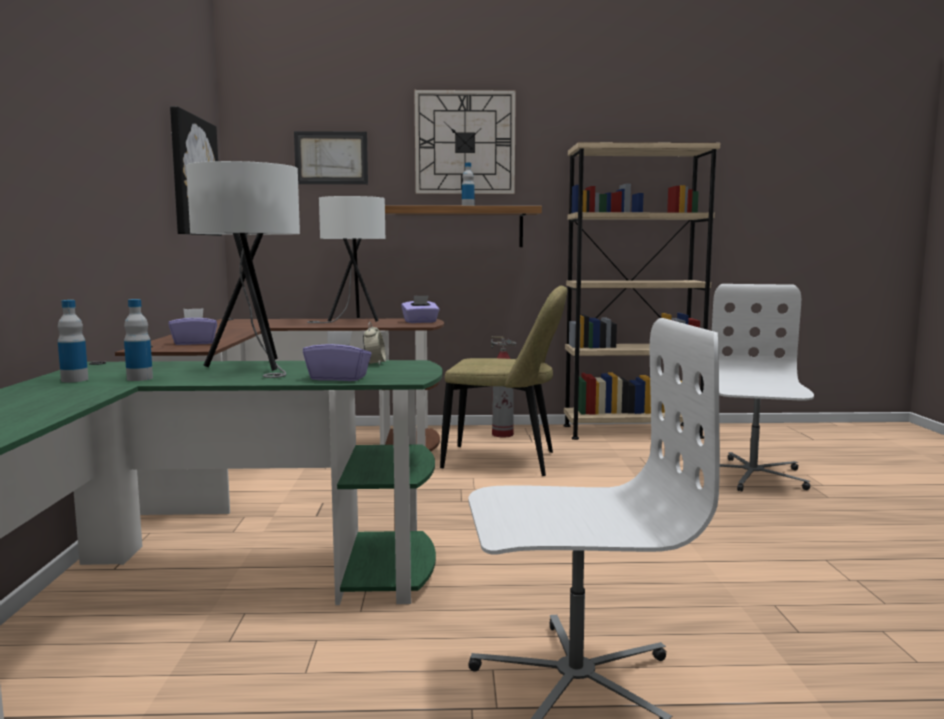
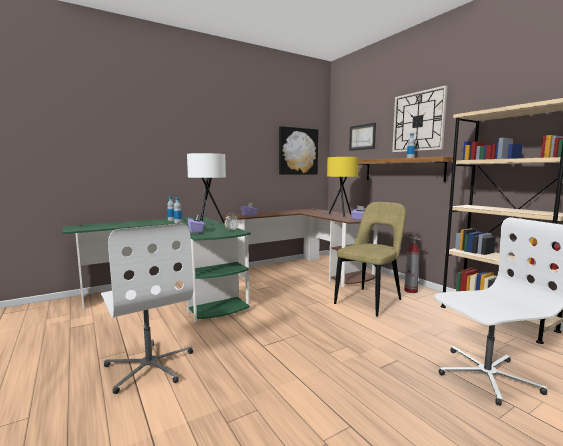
camera: 60 degrees right, 0 degrees up
white table lamp [307,196,385,323] -> yellow table lamp [322,157,359,216]
beige chair [440,286,567,476] -> beige chair turned 120 degrees counterclockwise [334,202,406,317]

